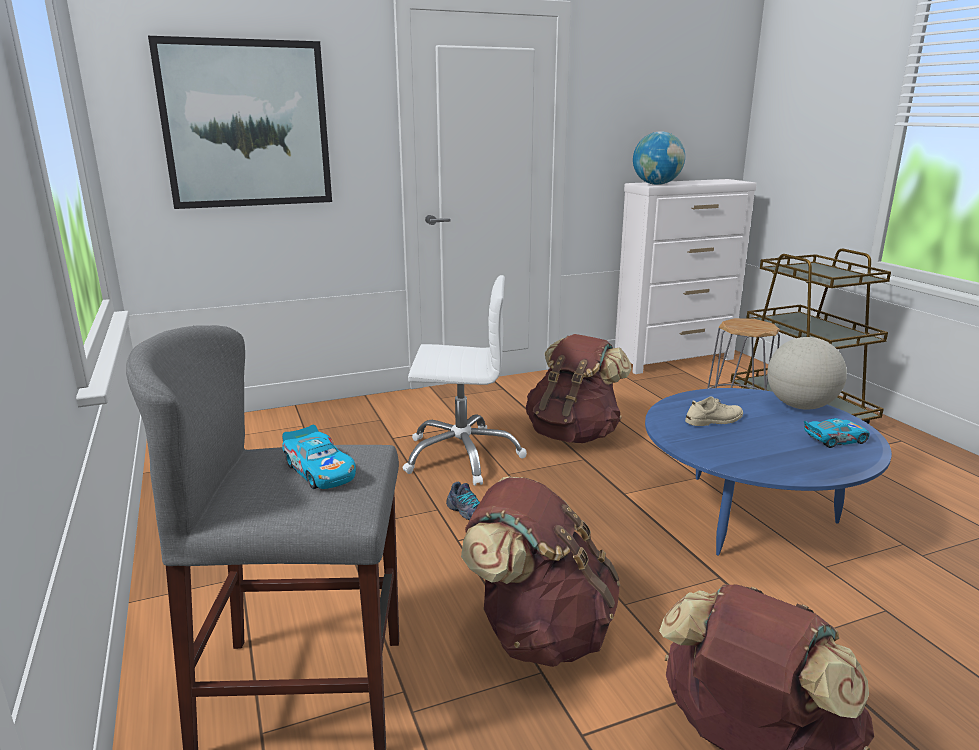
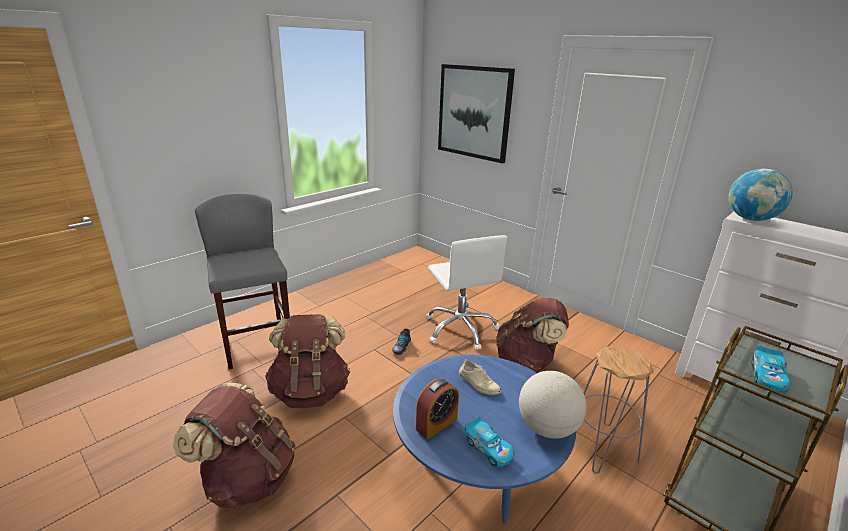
camera: 65 degrees right, 5 degrees up
toy car [282,425,356,489] -> toy car moved to [751,346,790,392]
none -> alarm clock [416,378,459,440]

